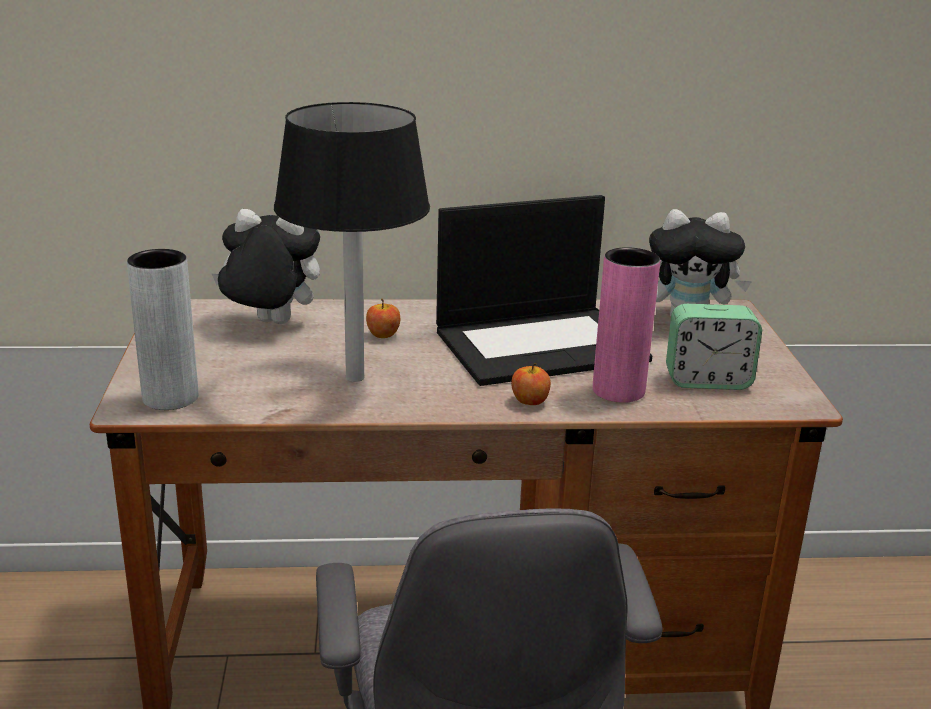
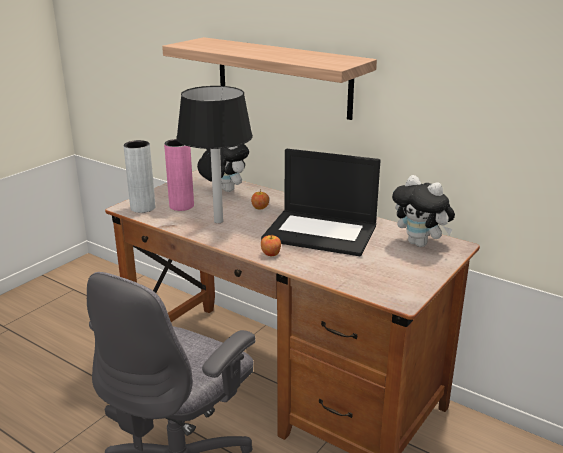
camera: 40 degrees right, 0 degrees up
pink vase [593,247,660,403] -> pink vase moved to [164,139,194,211]
alarm clock [666,304,762,390] -> none
none -> shelf [162,37,377,120]

